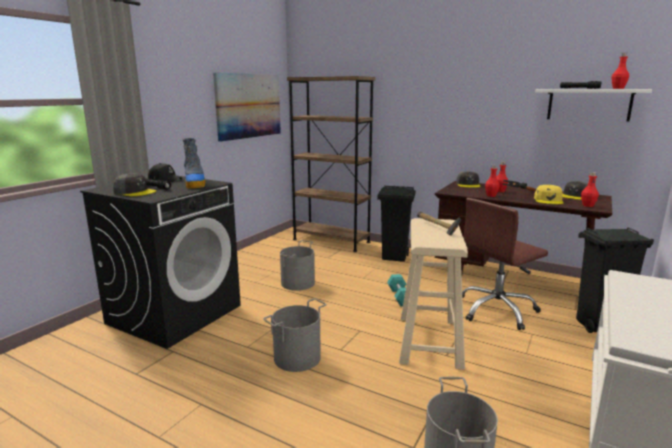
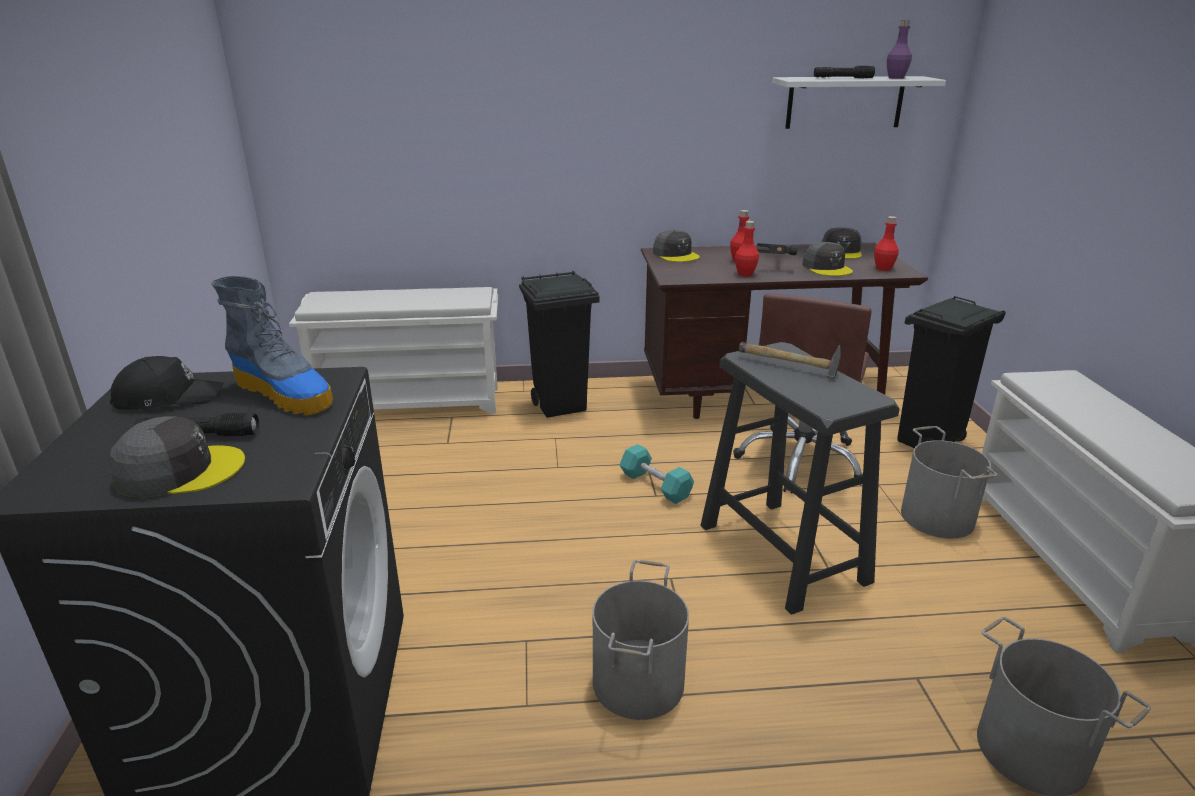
camera: 35 degrees left, 10 degrees up
picture [213,72,281,142] -> none
grey bucket [280,240,315,291] -> grey bucket moved to [901,426,998,538]
brown bookcase [287,76,376,252] -> white shoe rack [289,287,498,414]
beige stool [399,218,468,370] -> black stool [700,342,900,615]
yellow cap [534,185,564,204] -> grey cap [802,242,853,276]
red bottle [612,53,629,89] -> purple bottle [887,20,912,79]

